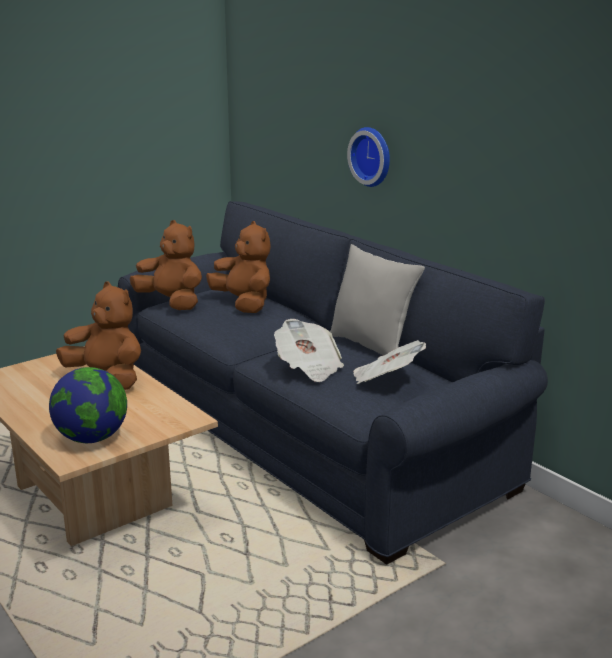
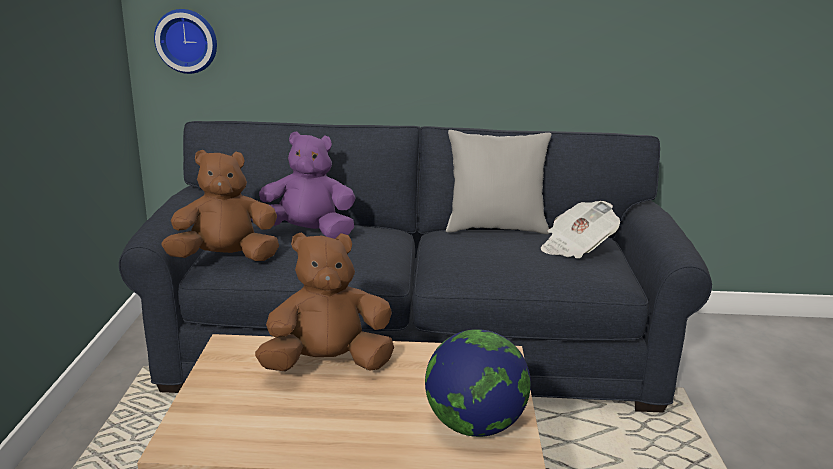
camera: 50 degrees left, 0 degrees up
brown plush toy [206,221,271,313] -> purple plush toy [251,131,356,239]
newspaper [274,319,344,382] -> none
wall clock [347,127,390,187] -> wall clock moved to [154,9,217,74]

